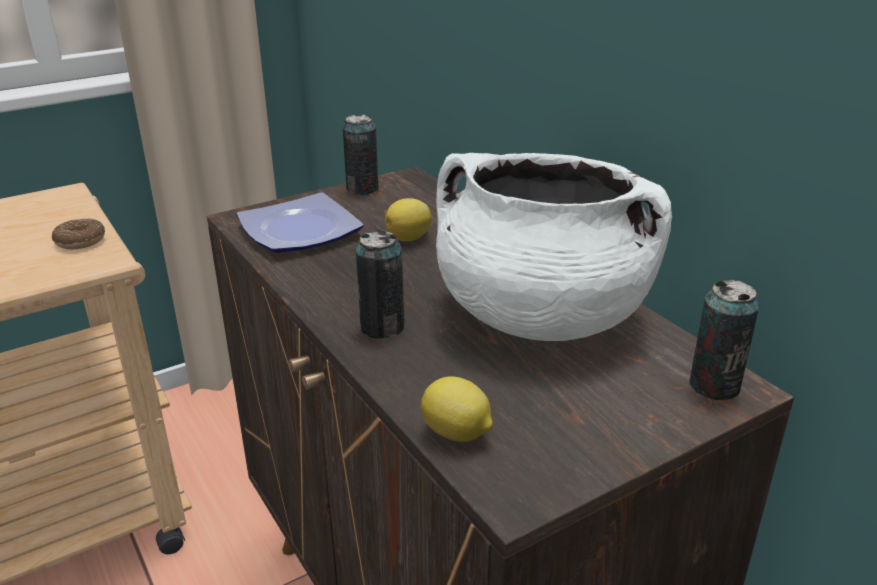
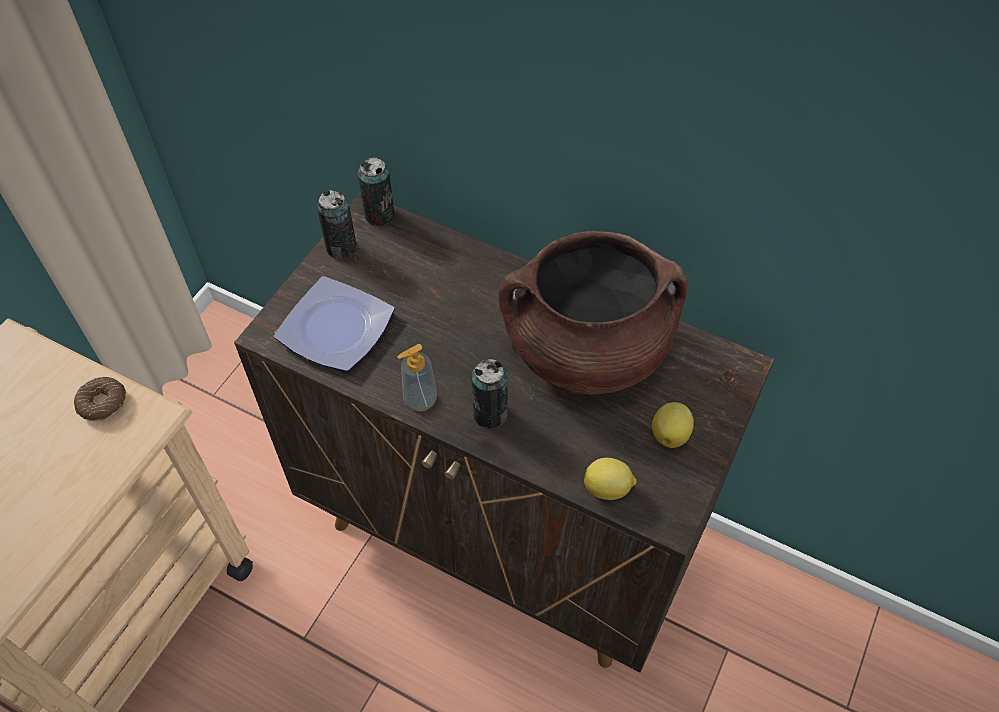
camera: 30 degrees left, 25 degrees up
lemon [385,198,432,241] -> lemon moved to [652,402,694,448]
white cooking pot [436,153,672,341] -> brown cooking pot [499,231,688,394]
can [689,279,759,400] -> can moved to [358,157,395,226]
none -> soap dispenser [397,344,437,411]

